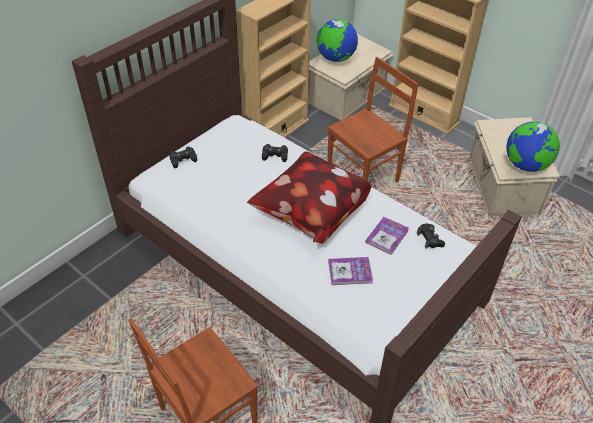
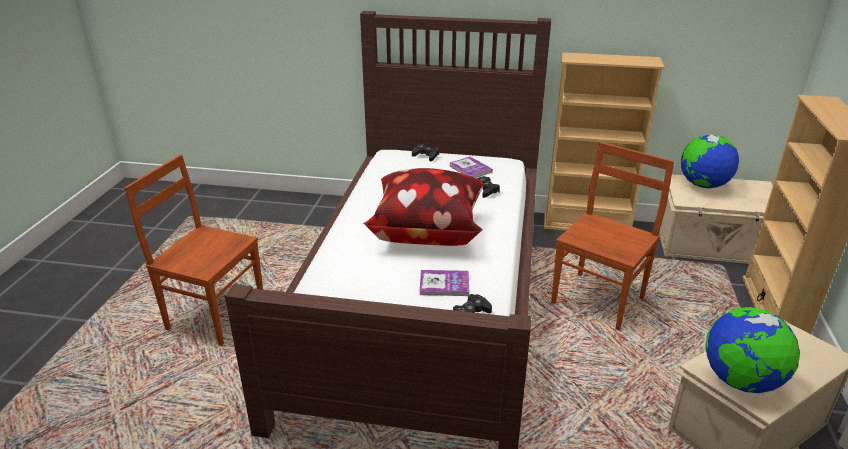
camera: 60 degrees right, 15 degrees down
brown chair [327,57,418,182] -> brown chair turned 75 degrees counterclockwise [551,142,674,331]
book [328,257,373,285] -> book moved to [449,157,493,178]

